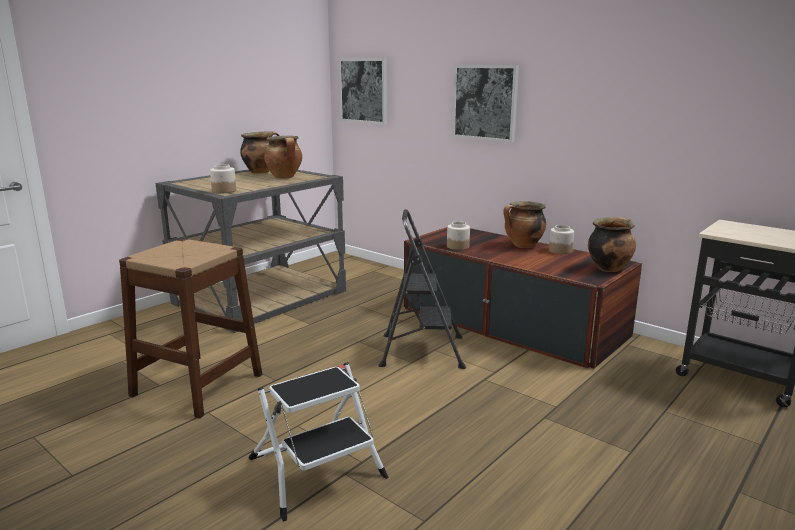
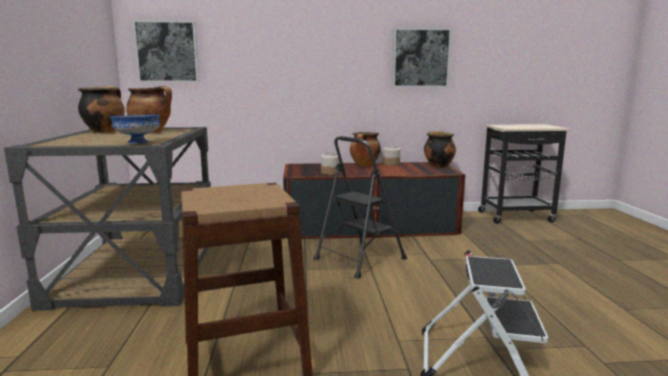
camera: 45 degrees left, 5 degrees down
jar [210,164,236,193] -> blue bowl [110,115,161,143]
picture [453,65,519,142] -> picture moved to [392,27,452,87]

